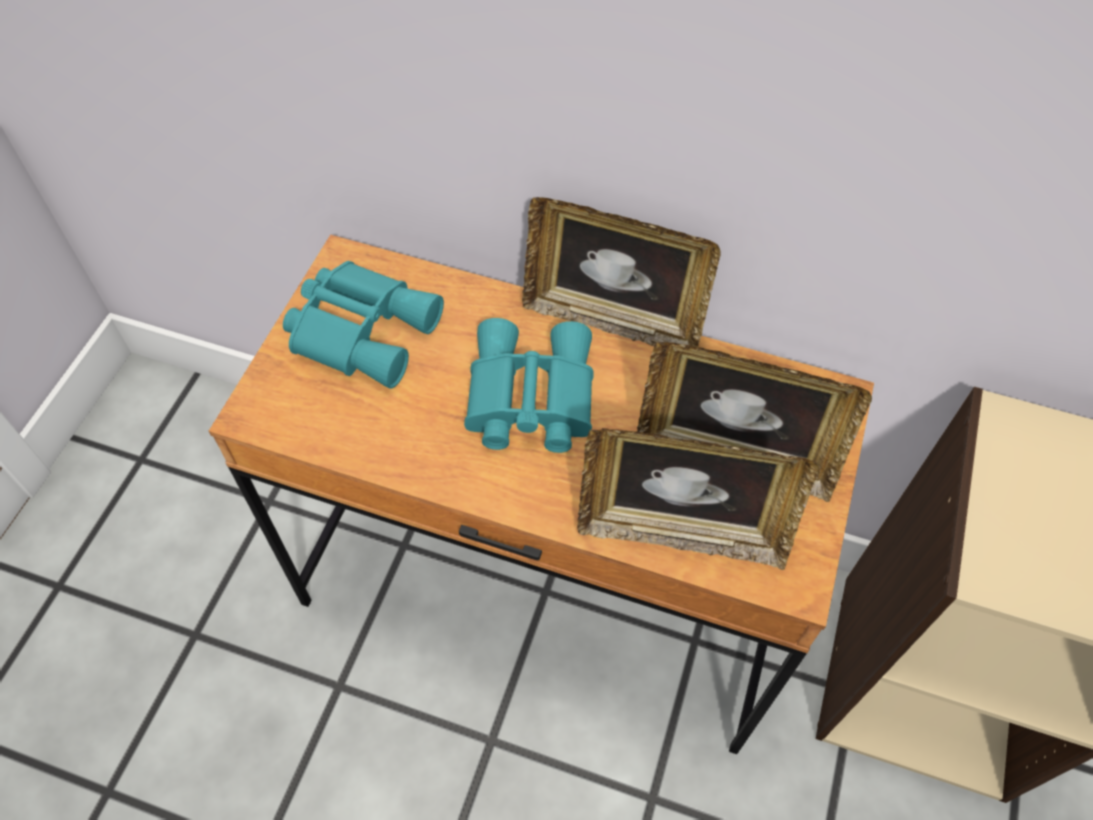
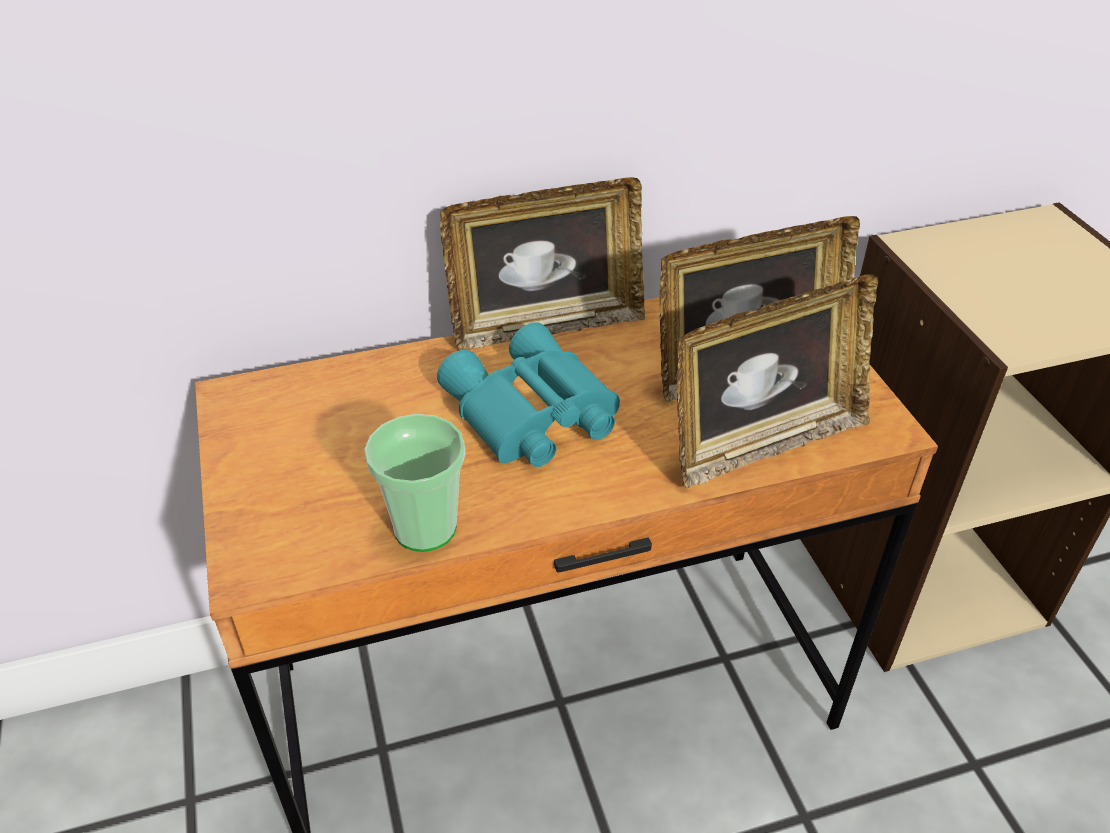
camera: 35 degrees left, 15 degrees down
turquoise binoculars [283,261,444,388] -> none
none -> cup [364,414,465,552]

